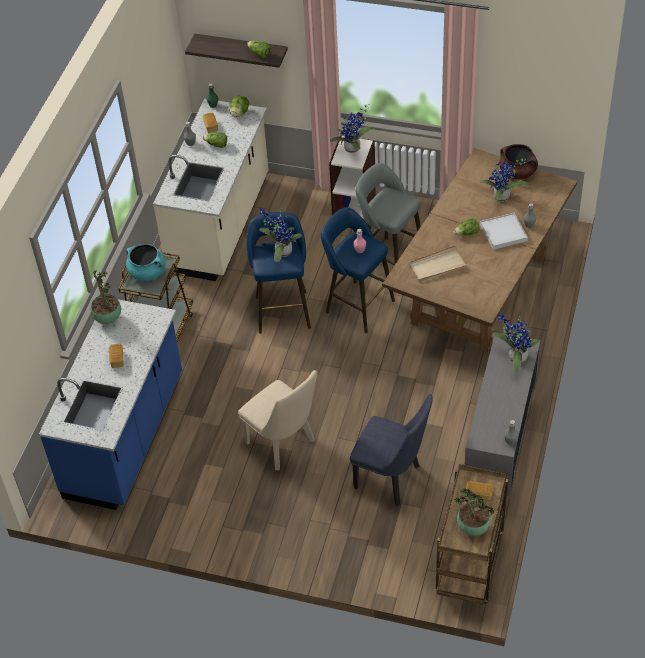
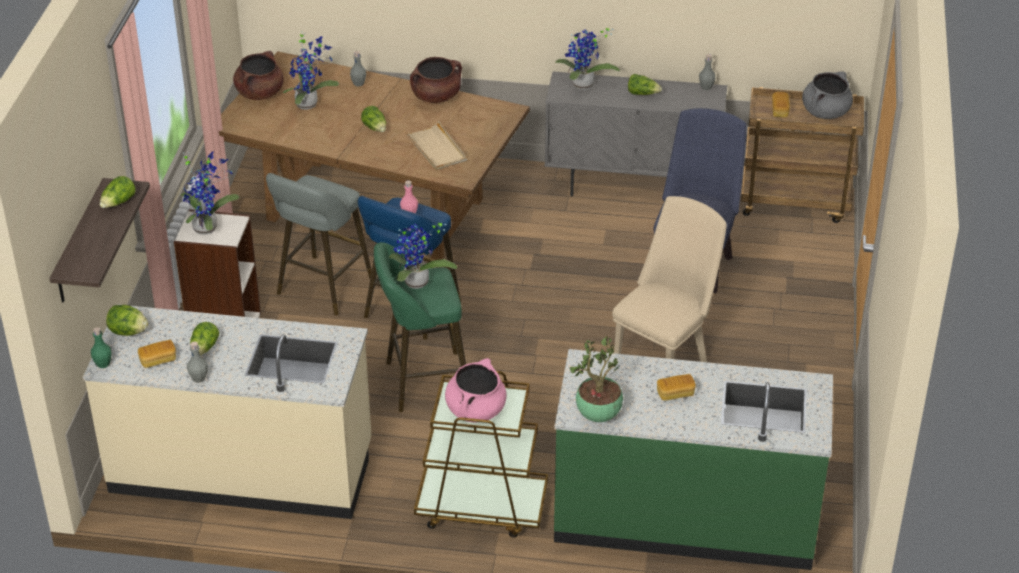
camera: 100 degrees left, 10 degrees down
blue counter [39,299,182,510] -> green counter [554,349,833,570]
turquoise cooking pot [126,244,166,281] -> pink cooking pot [445,358,507,423]
blue stool [247,212,311,334] -> green stool [374,242,466,412]
potted plant [454,488,495,536] -> grey cooking pot [802,71,853,119]
white tray [480,213,528,250] -> none
none -> brown cooking pot [410,57,462,103]
none -> lettuce [628,74,662,95]

